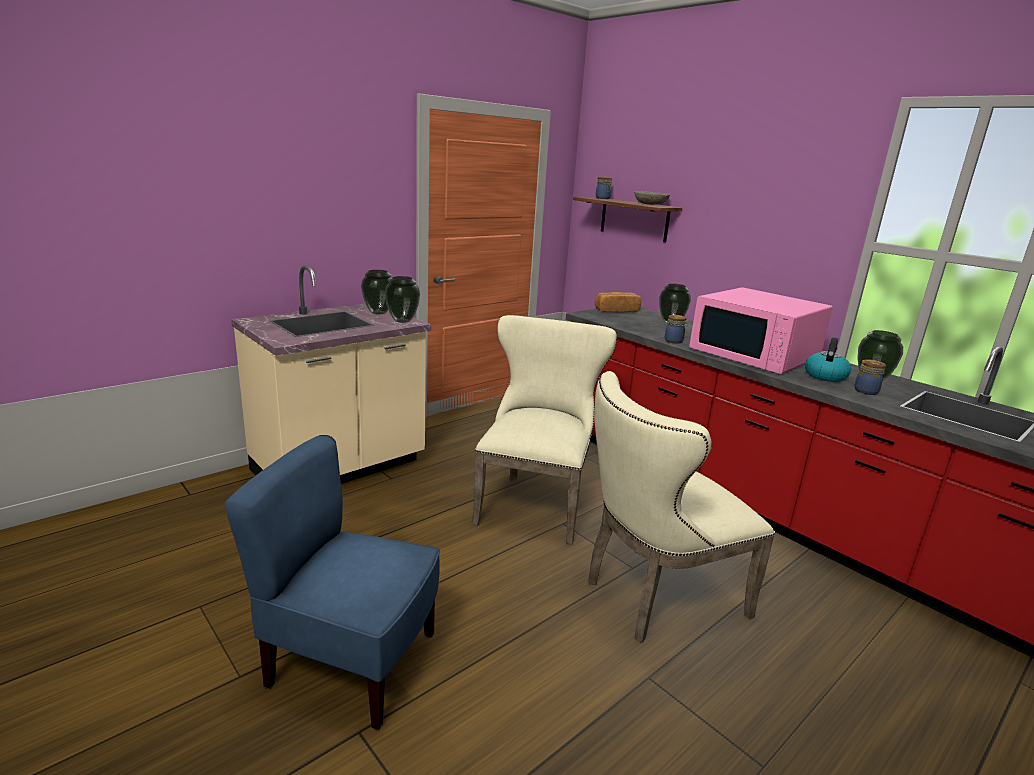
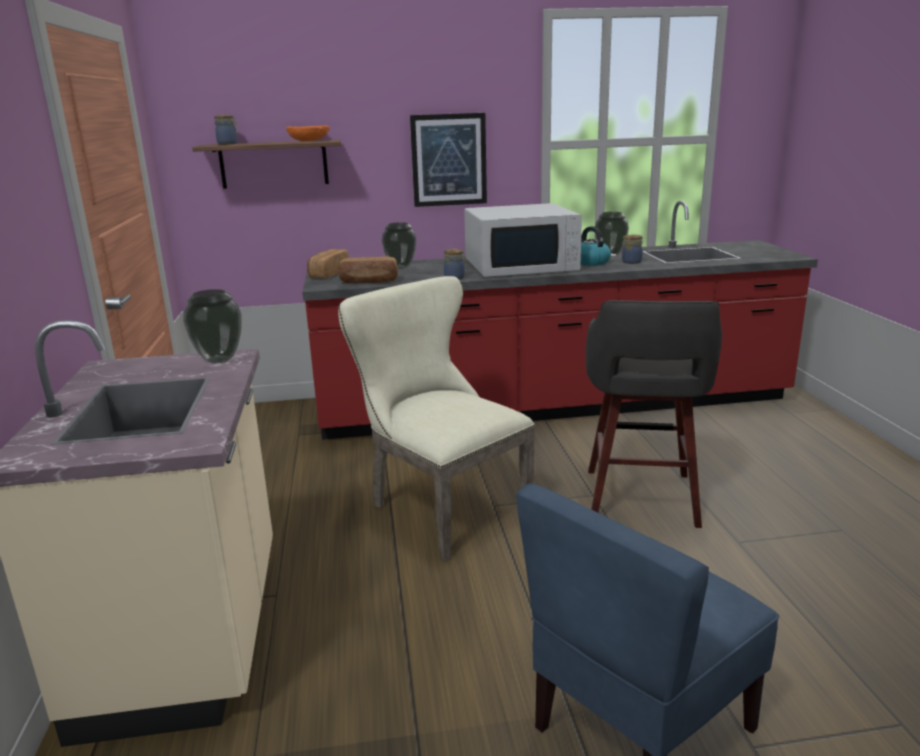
camera: 55 degrees left, 0 degrees up
vase [361,270,392,315] -> none
beige chair [589,371,775,643] -> grey stool [586,300,722,528]
grey bowl [634,191,670,205] -> orange bowl [286,125,330,141]
pink microwave [689,287,833,374] -> white microwave [464,203,582,277]
none -> bread [338,257,398,283]
none -> picture [410,113,487,207]

